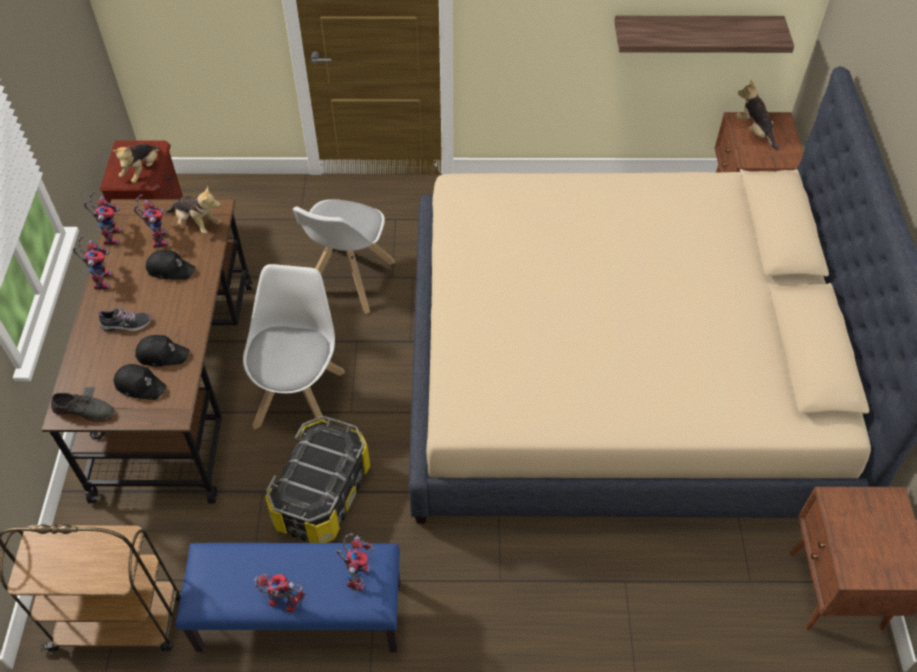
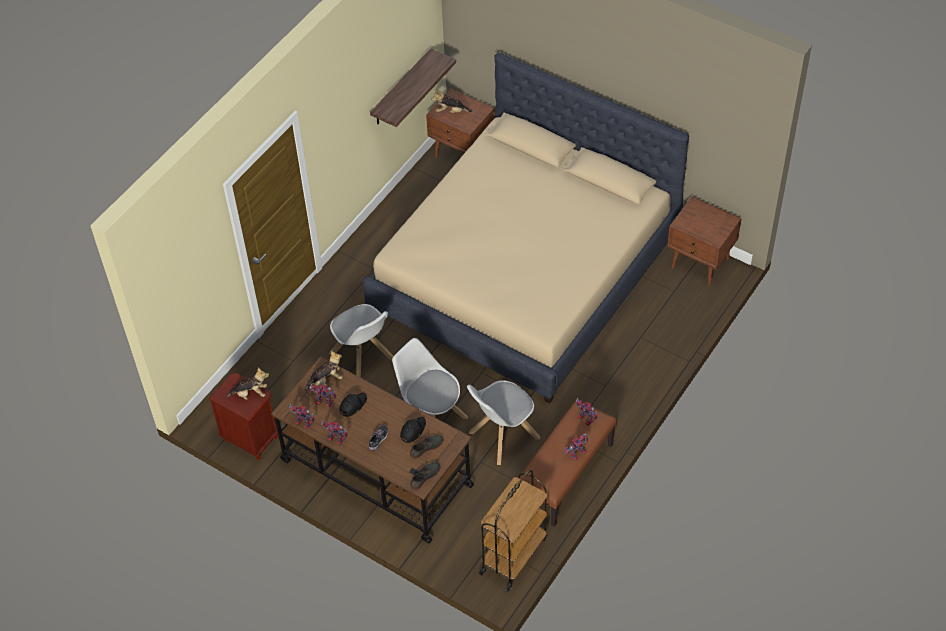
camera: 55 degrees left, 0 degrees up
plush toy [113,144,160,183] -> plush toy turned 60 degrees counterclockwise [226,367,269,400]
black cap [114,364,166,400] -> grey shoe [410,435,444,459]
blue bench [176,543,400,652] -> brown bench [520,399,617,527]
storage box [265,416,370,543] -> chair [467,380,541,465]

